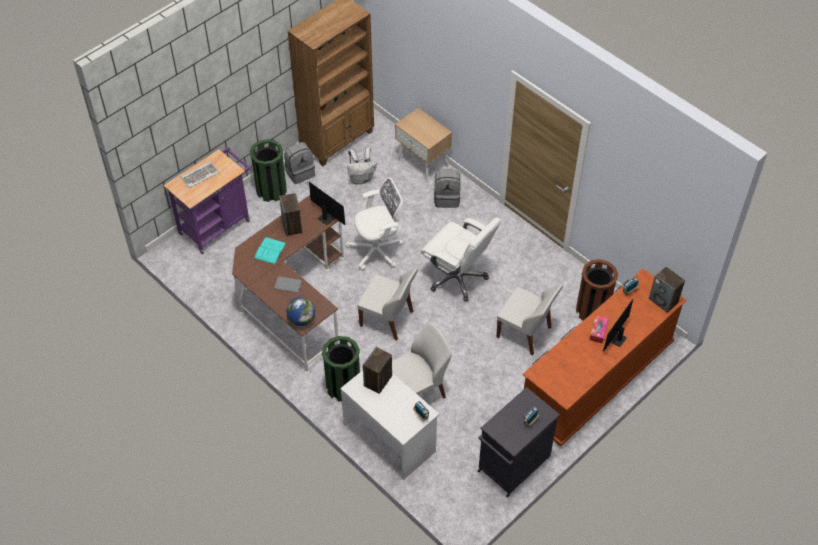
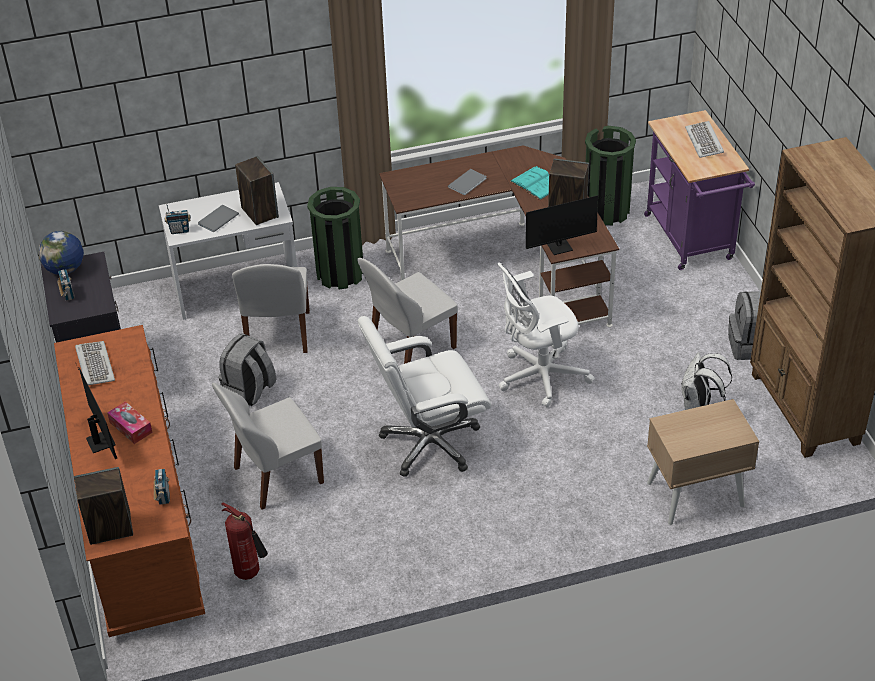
camera: 120 degrees right, 10 degrees down
green trash can [250,139,287,202] -> green trash can moved to [585,126,636,226]
globe [286,297,315,326] -> globe moved to [39,231,84,275]
white office chair [345,177,403,271] -> white office chair turned 60 degrees clockwise [497,263,595,407]
grey backpack [434,169,461,208] -> grey backpack moved to [218,333,276,406]
brown trash can [576,259,618,321] -> fire extinguisher [221,502,268,580]
none -> keyboard [75,341,115,385]
none -> grey book [198,205,239,233]

